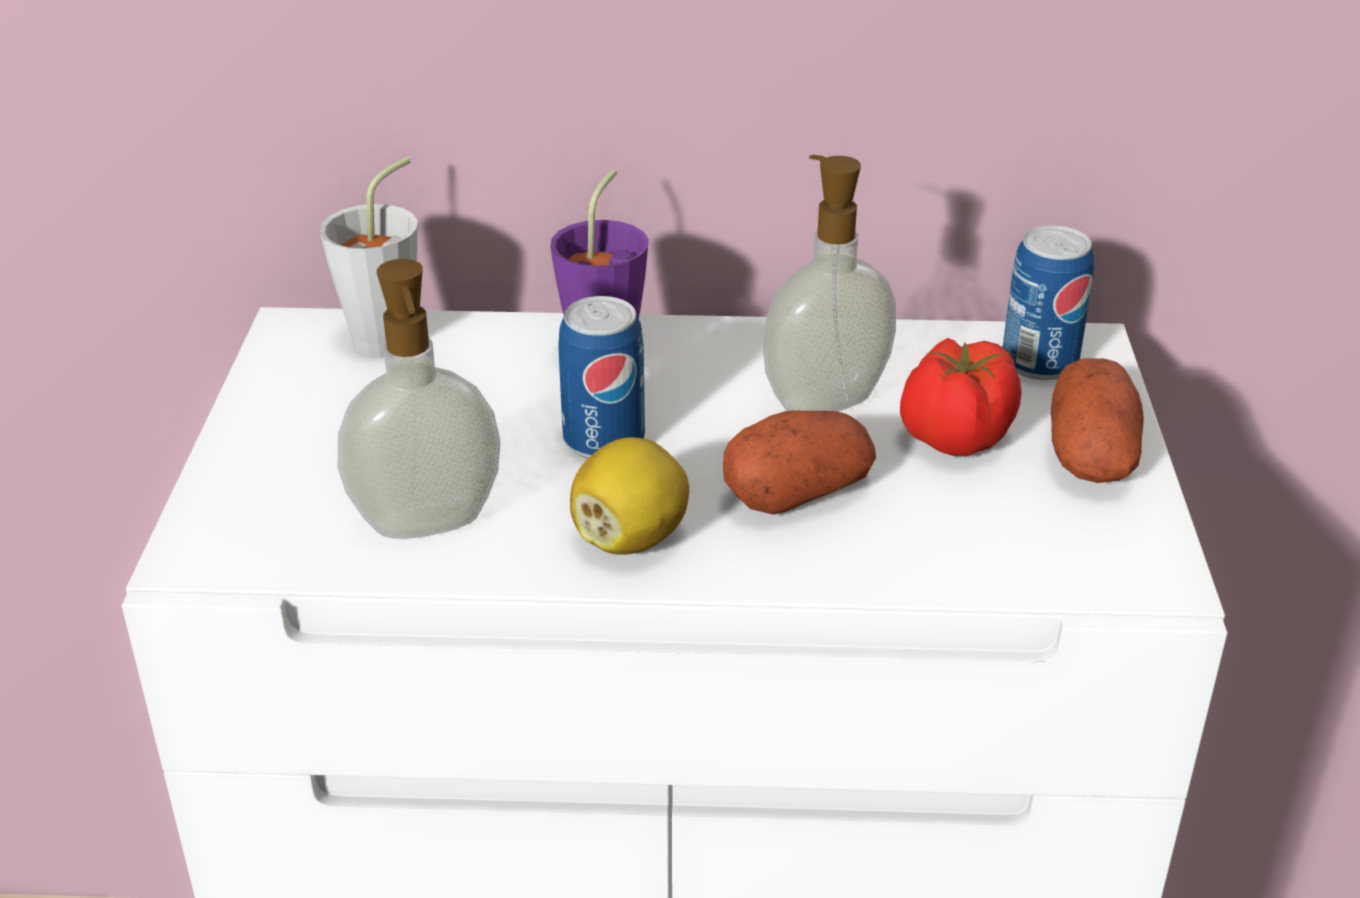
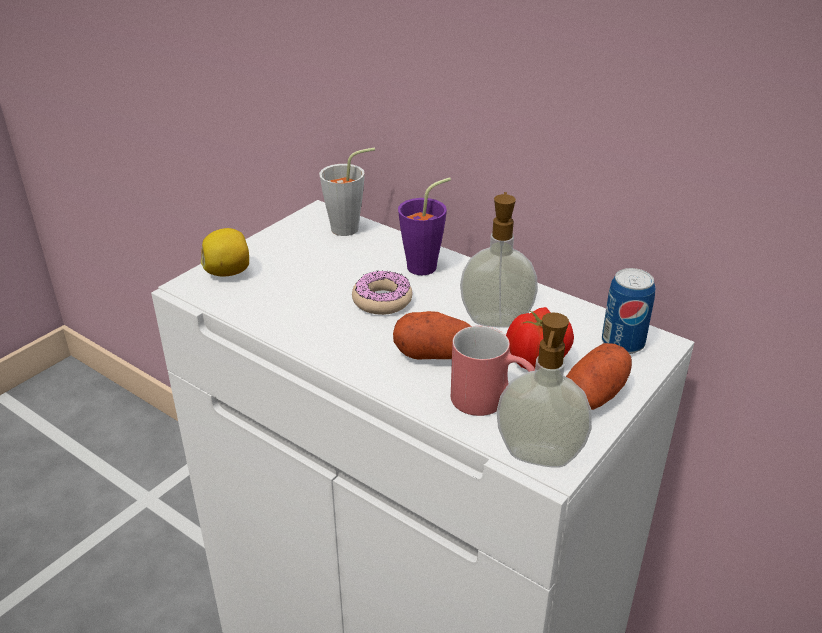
camera: 35 degrees right, 0 degrees up
soap dispenser [338,259,500,539] -> soap dispenser moved to [497,313,592,468]
can [558,296,645,459] -> donut [352,270,412,315]
lemon [570,437,689,555] -> lemon moved to [201,228,249,276]
none -> red mug [451,326,535,416]

